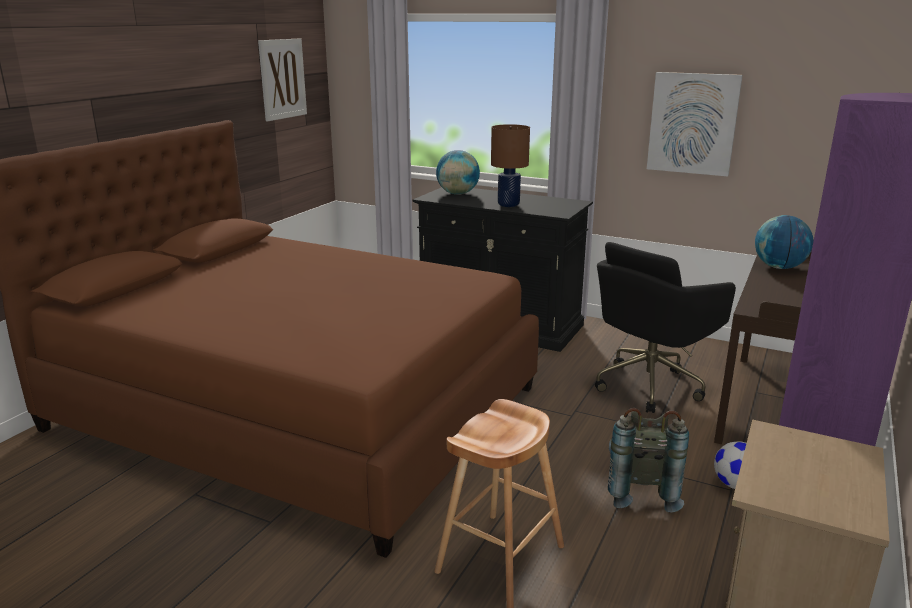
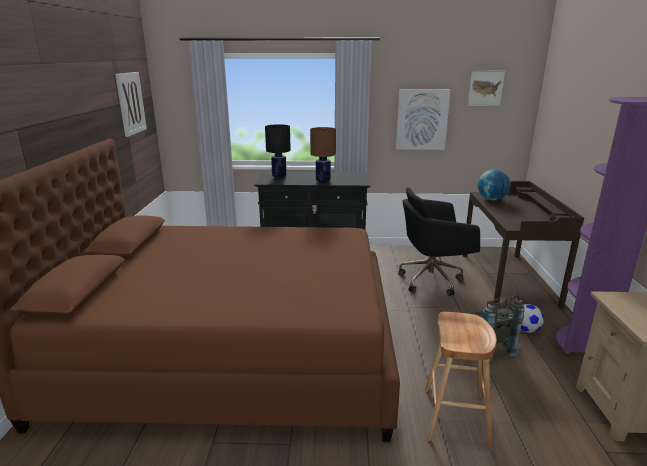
camera: 25 degrees left, 0 degrees up
globe [436,150,480,195] -> black table lamp [265,124,291,178]
black office chair [595,242,736,413] -> black office chair turned 60 degrees clockwise [398,187,480,296]
none -> picture [466,70,506,107]

